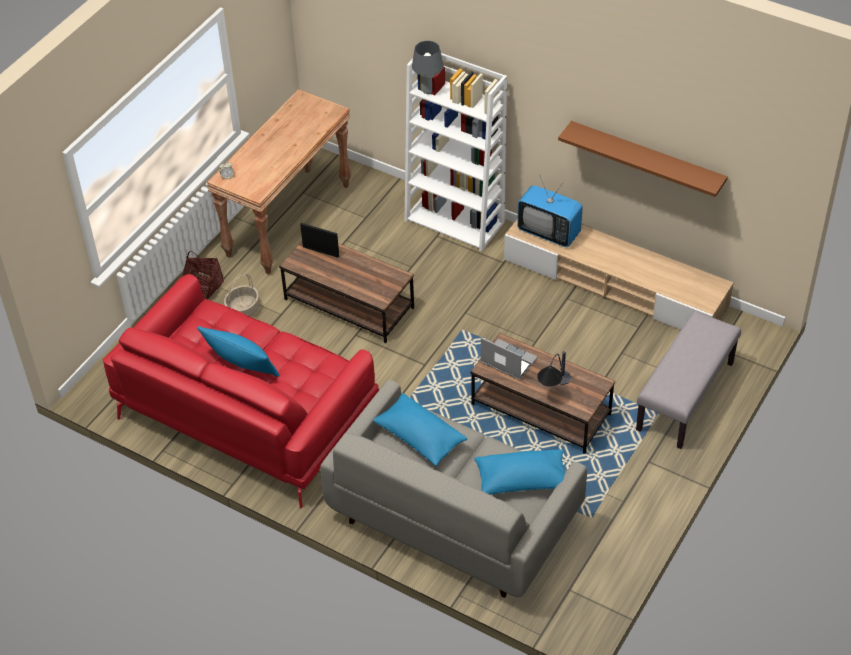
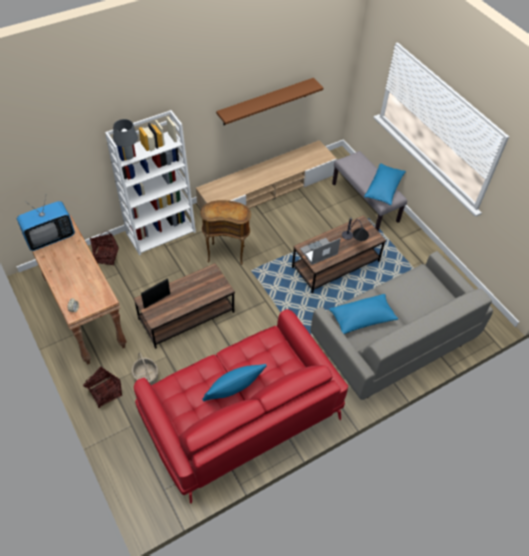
camera: 65 degrees left, 5 degrees up
blue pillow [474,449,565,495] -> blue pillow moved to [364,163,406,205]
television [517,176,583,247] -> television moved to [17,194,75,251]
none -> basket [90,231,119,266]
none -> brown side table [200,200,251,265]

